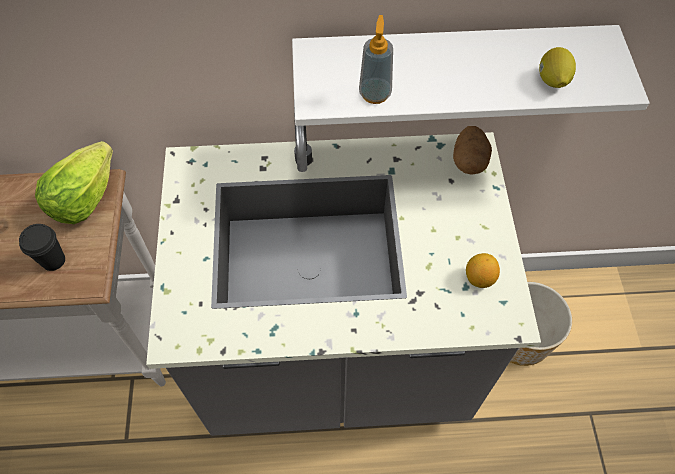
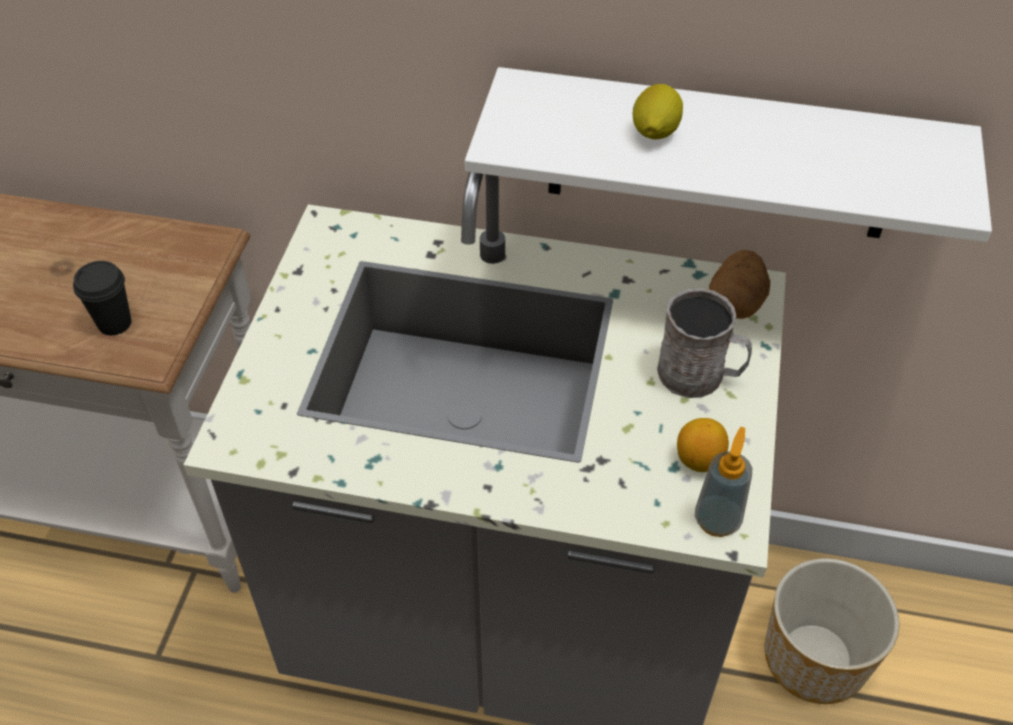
camera: 15 degrees right, 10 degrees down
lettuce [35,141,113,224] -> none
soap dispenser [359,15,393,104] -> soap dispenser moved to [695,427,752,537]
lemon [539,47,576,88] -> lemon moved to [633,84,683,139]
none -> grey mug [657,288,752,398]

